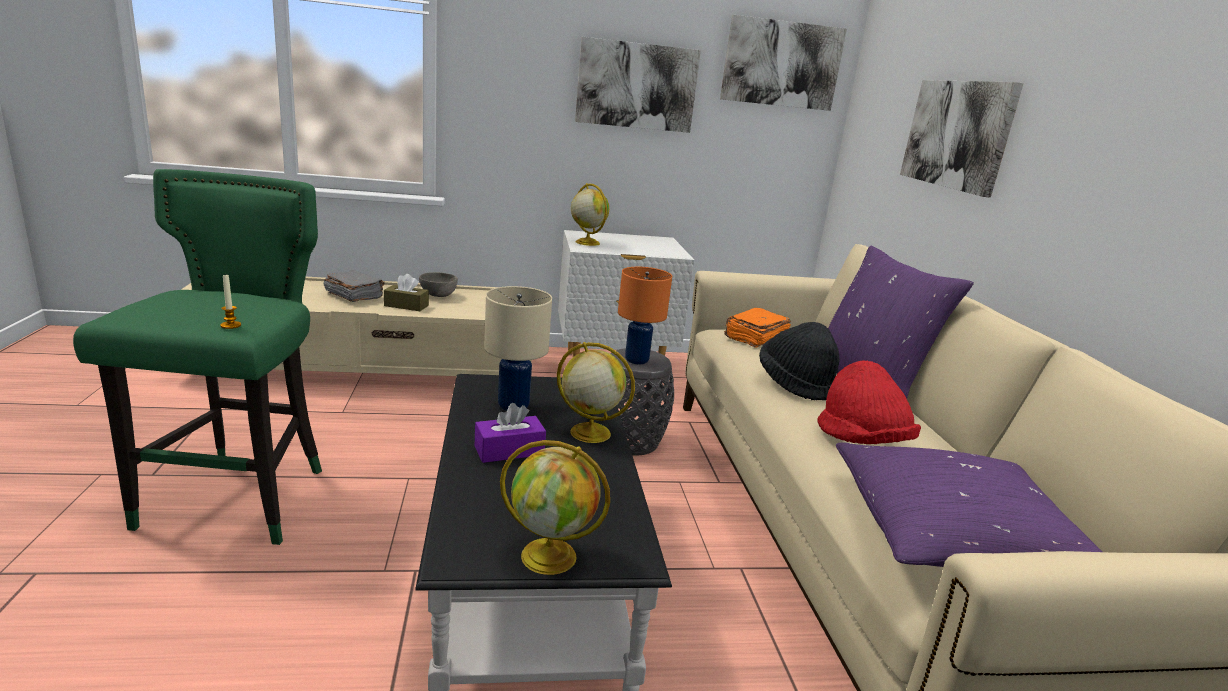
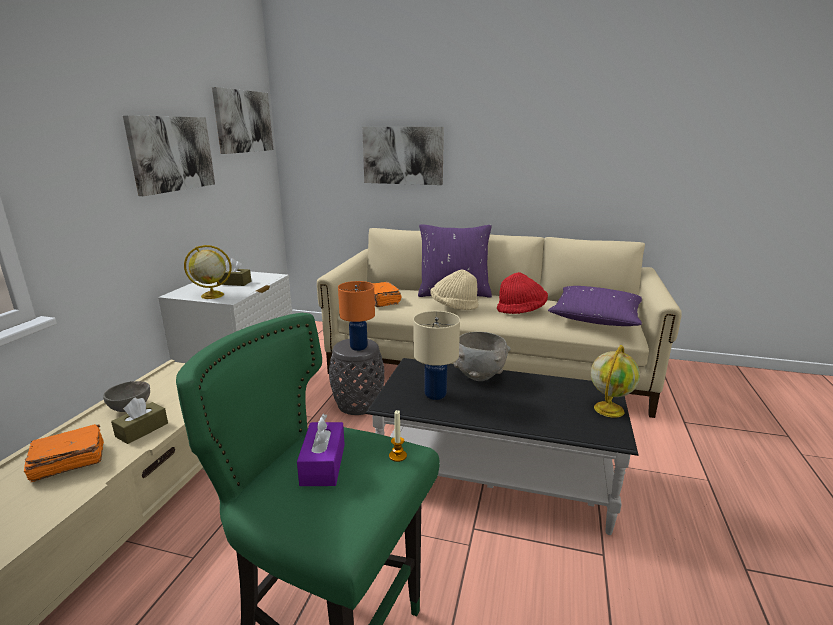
camera: 65 degrees left, 0 degrees up
grey book [324,270,385,302] -> orange book [24,424,104,482]
purple tissue box [475,403,546,463] -> purple tissue box moved to [297,414,345,486]
globe [557,342,635,443] -> grey bowl [454,332,511,381]
black hat [759,322,839,400] -> beige hat [430,269,478,310]
none -> brown tissue box [217,258,251,286]

